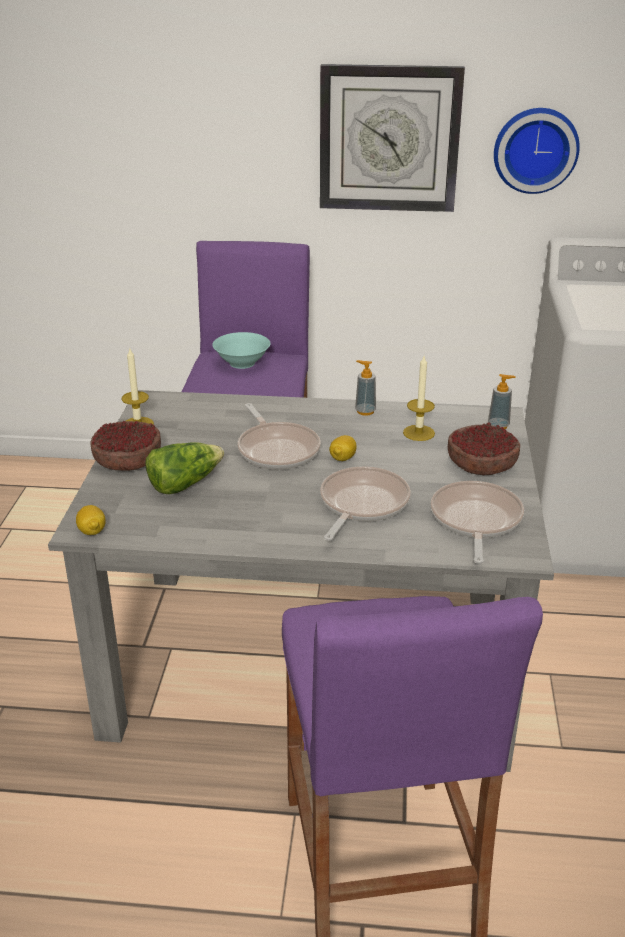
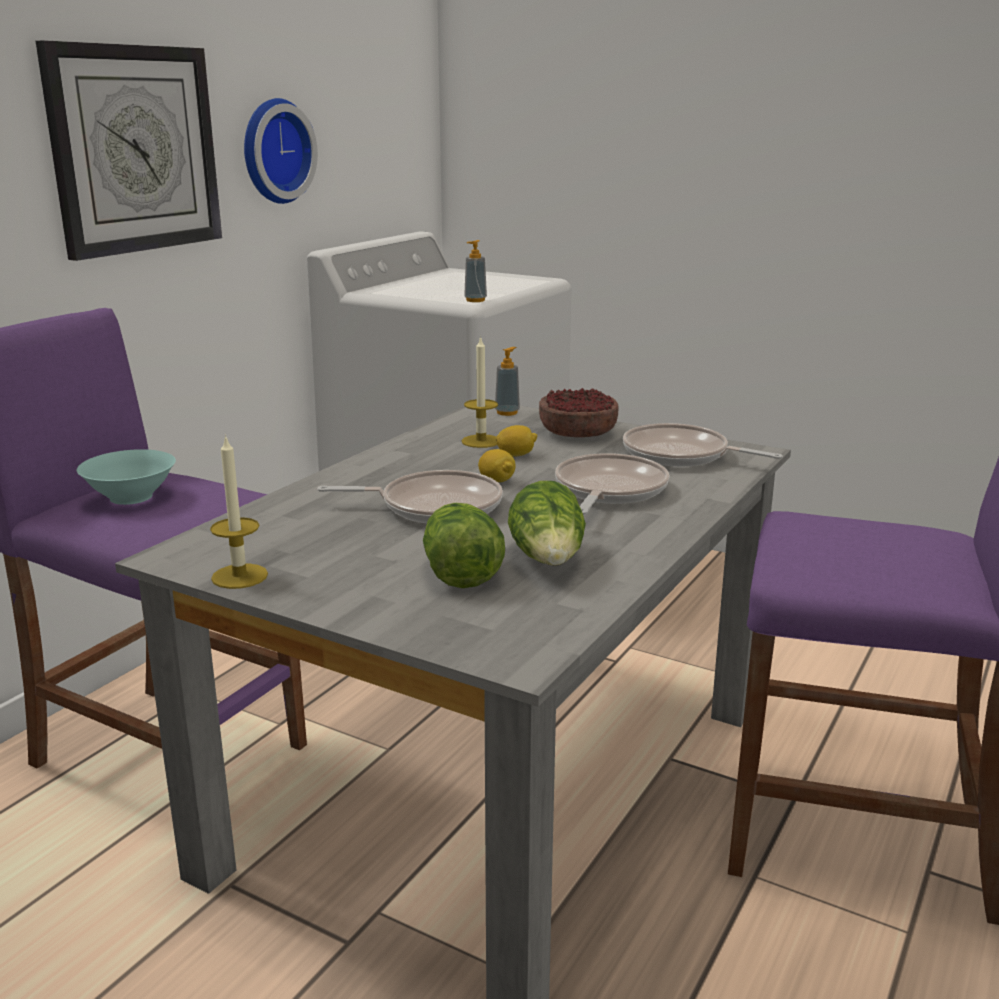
camera: 65 degrees left, 10 degrees down
lemon [76,505,105,535] -> lemon moved to [496,425,537,457]
bowl [91,421,161,471] -> none
frying pan [320,466,411,541] -> frying pan turned 60 degrees clockwise [555,453,669,515]
soap dispenser [355,360,376,416] -> soap dispenser moved to [464,240,487,302]
none -> lettuce [508,481,586,566]

